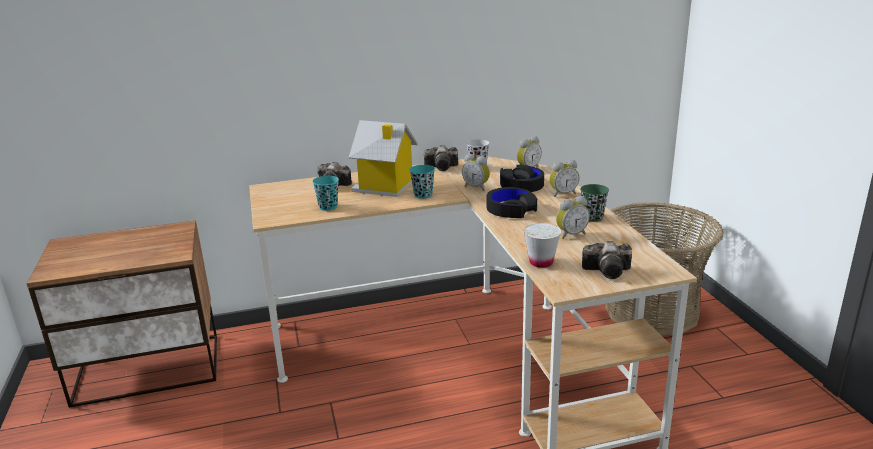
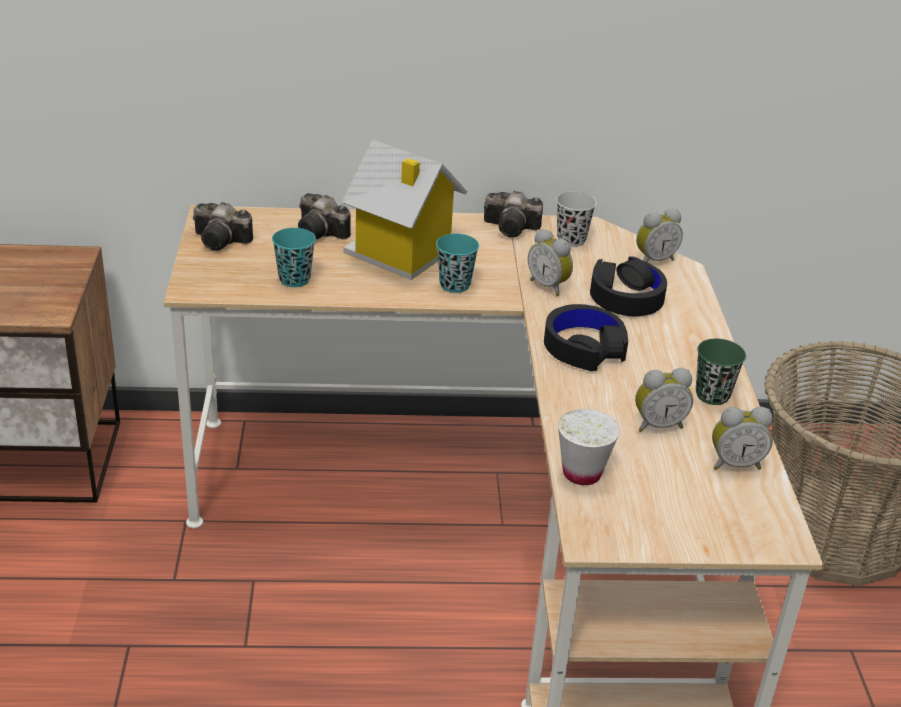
camera: 10 degrees right, 10 degrees up
alarm clock [550,160,579,197] -> alarm clock moved to [712,407,773,470]
camera [582,241,632,279] -> camera moved to [193,202,253,251]

